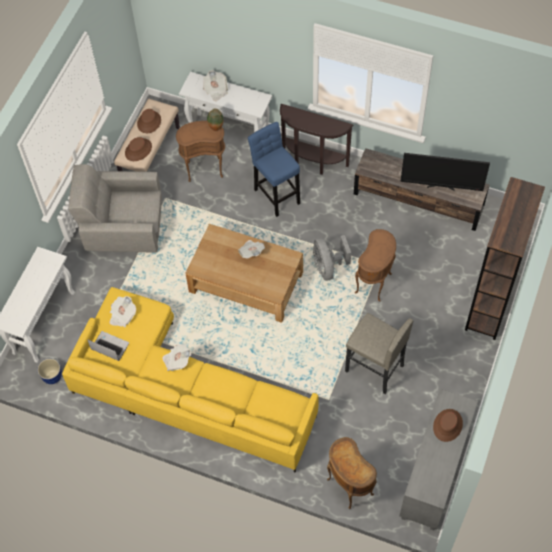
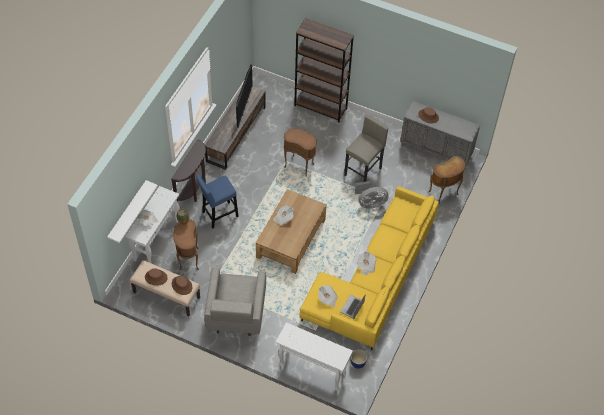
camera: 90 degrees left, 5 degrees down
grey fan [313,235,351,281] -> grey fan moved to [355,181,389,209]
none -> white shelf [107,180,158,243]

